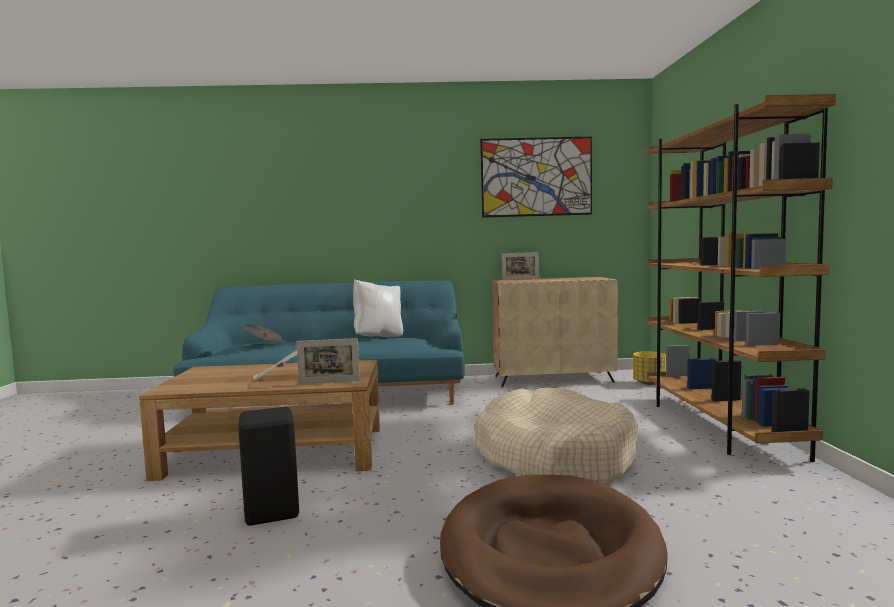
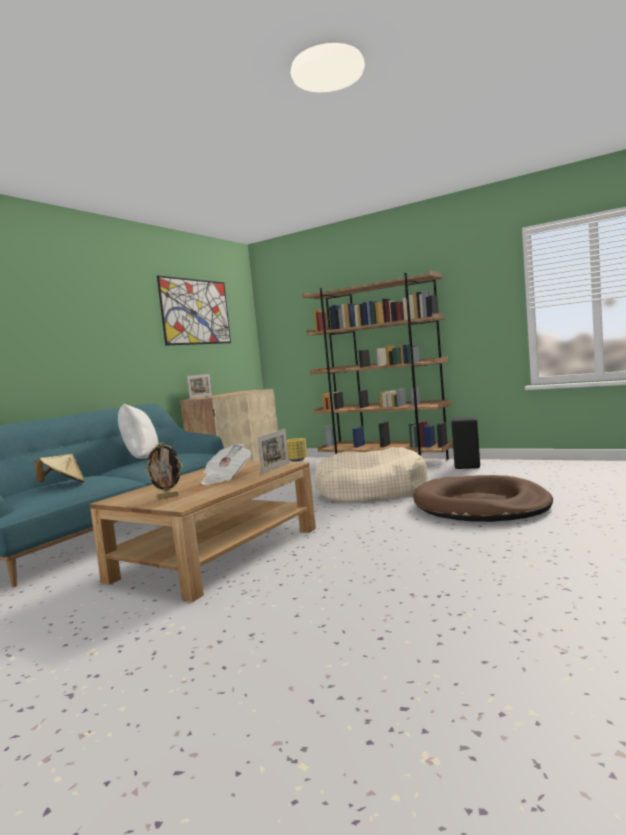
camera: 55 degrees left, 0 degrees up
black stool [238,407,299,526] -> black stool moved to [452,417,480,469]
newspaper [242,324,287,343] -> beige hat [35,454,85,482]
none -> picture frame [145,442,183,499]

